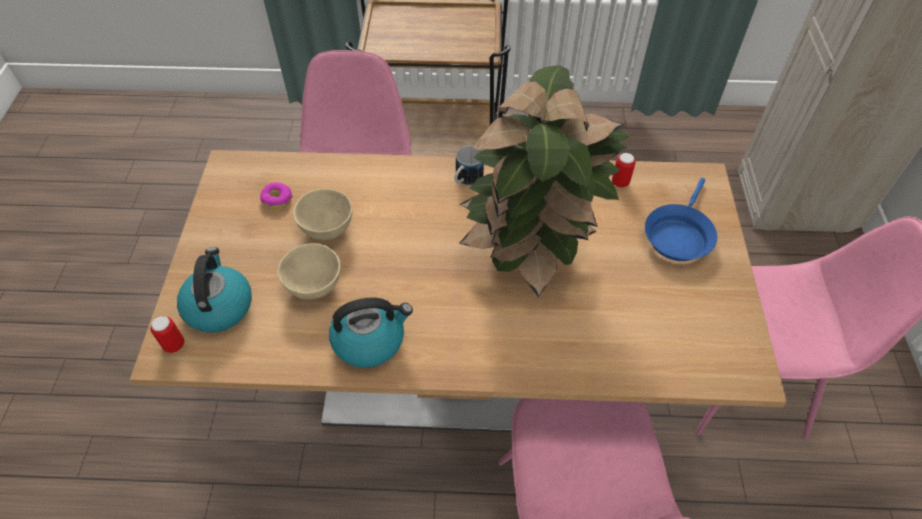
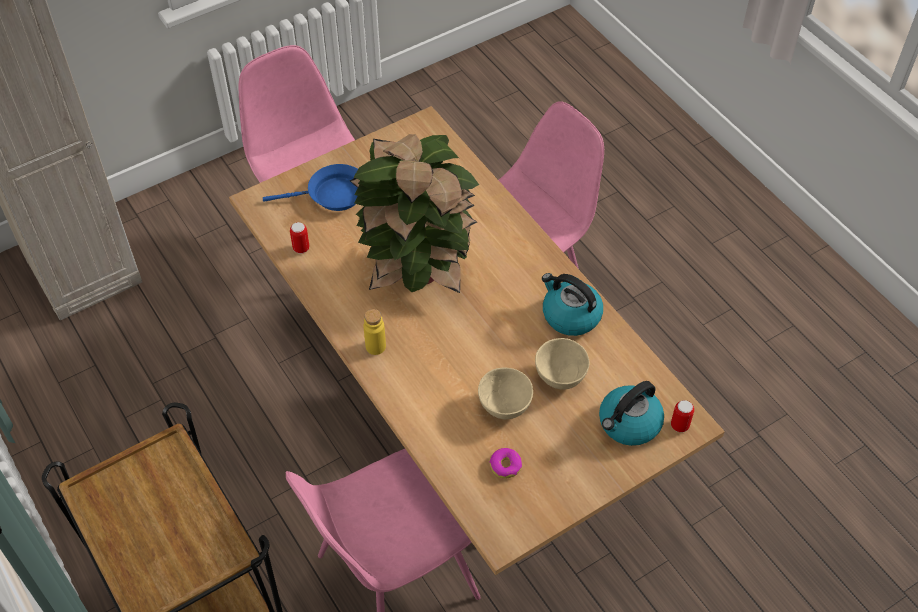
camera: 125 degrees left, 0 degrees up
mug [455,146,484,185] -> yellow bottle [363,309,386,355]

